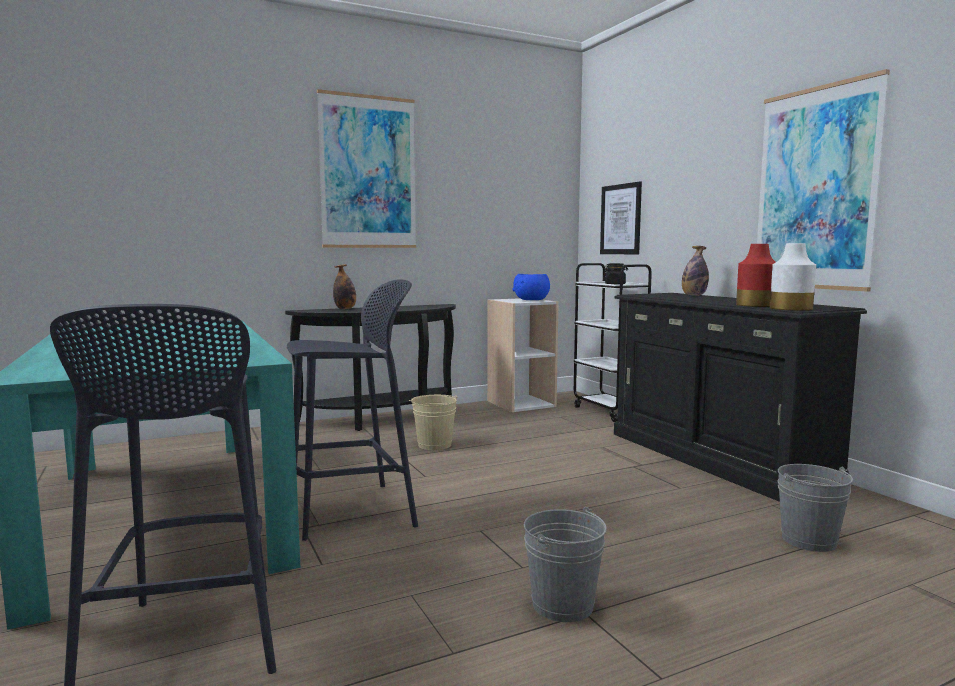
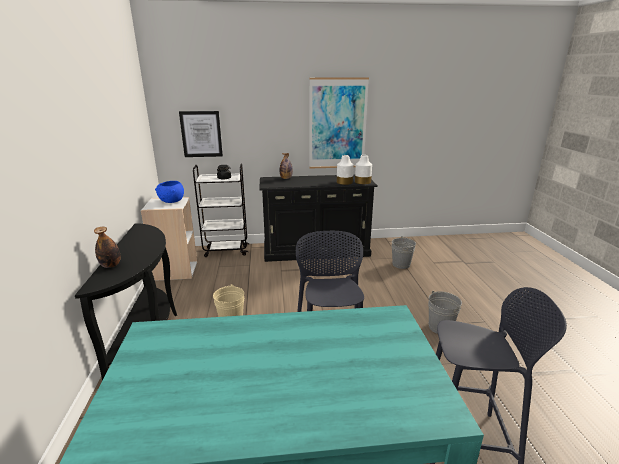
camera: 70 degrees left, 15 degrees up
picture [317,89,416,248] -> none
red vase [736,244,776,307] -> white vase [337,155,354,185]

